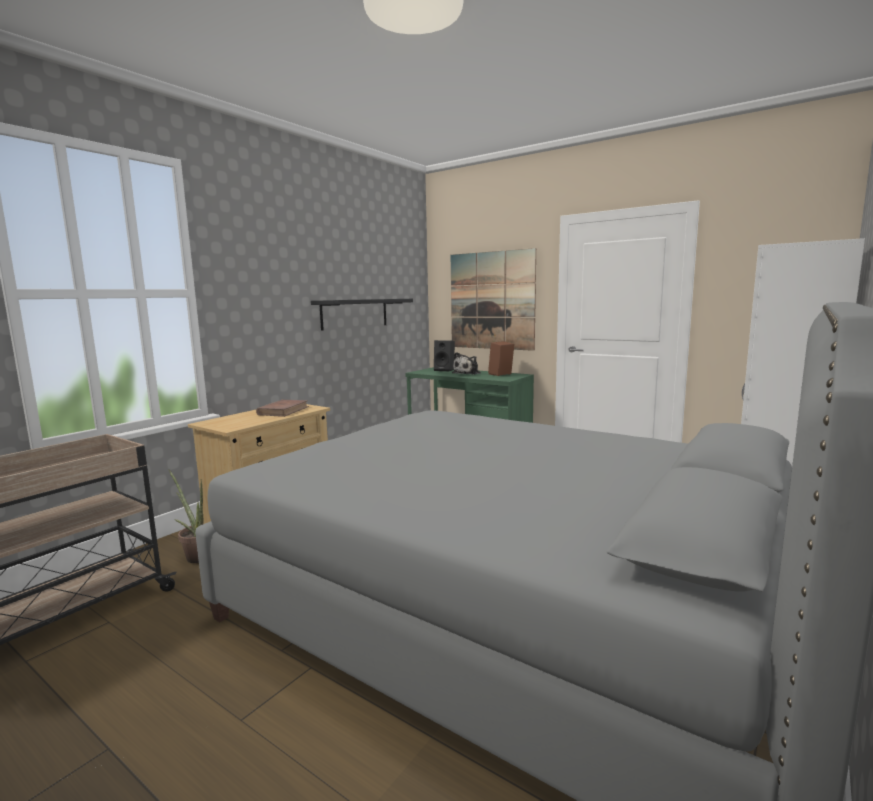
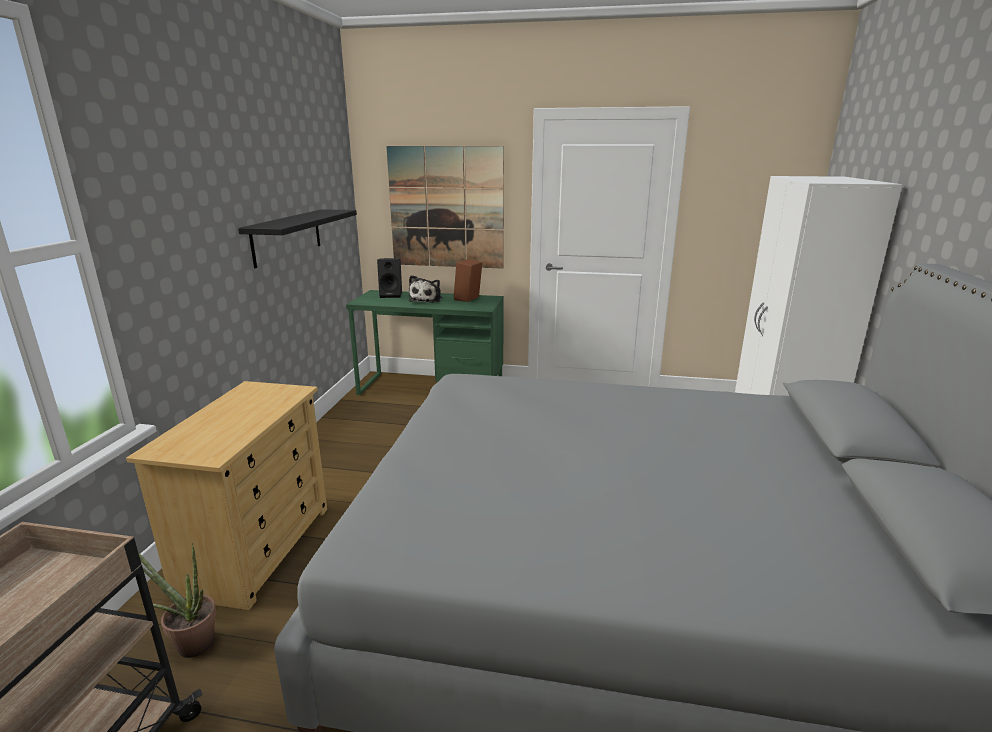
camera: 25 degrees left, 10 degrees up
brown book [256,400,309,417] -> none

